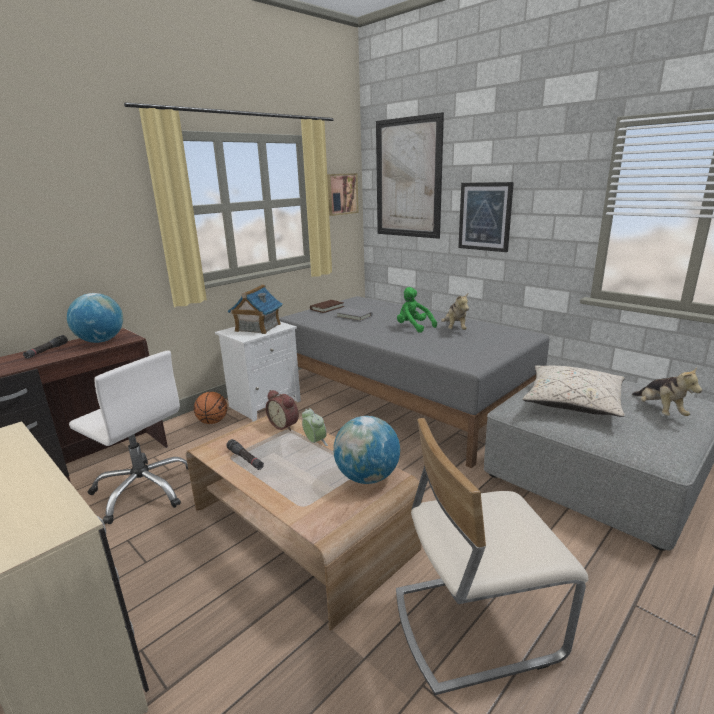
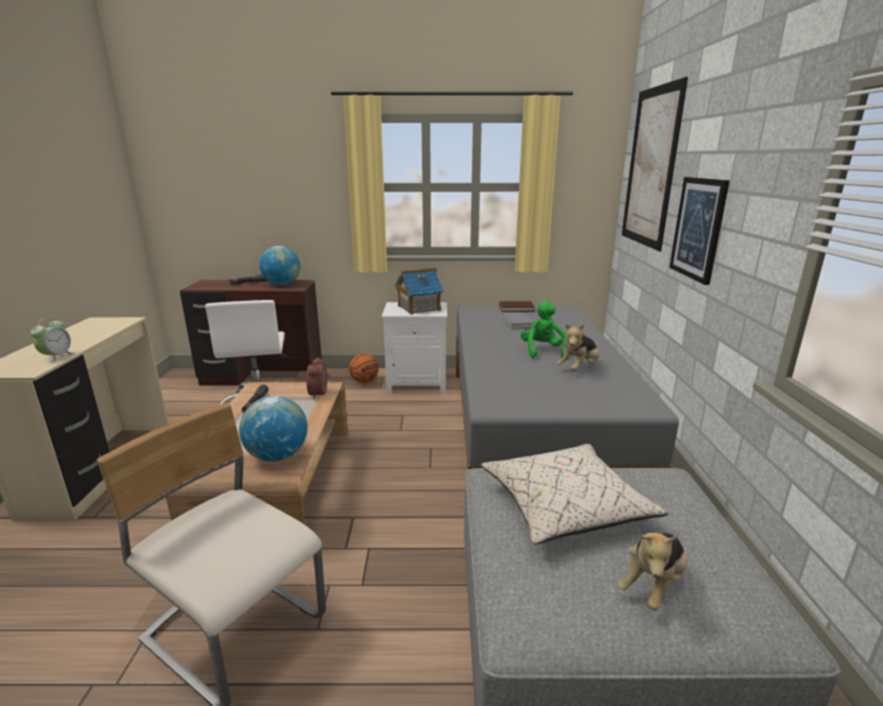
camera: 45 degrees right, 0 degrees up
alarm clock [302,408,328,446] -> alarm clock moved to [30,318,74,363]
picture [327,173,359,216] -> none

